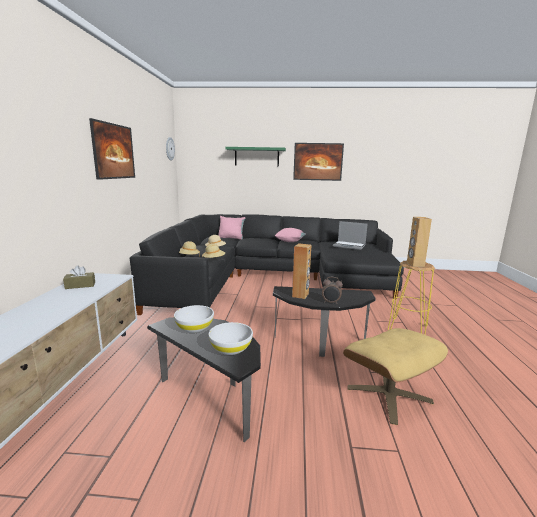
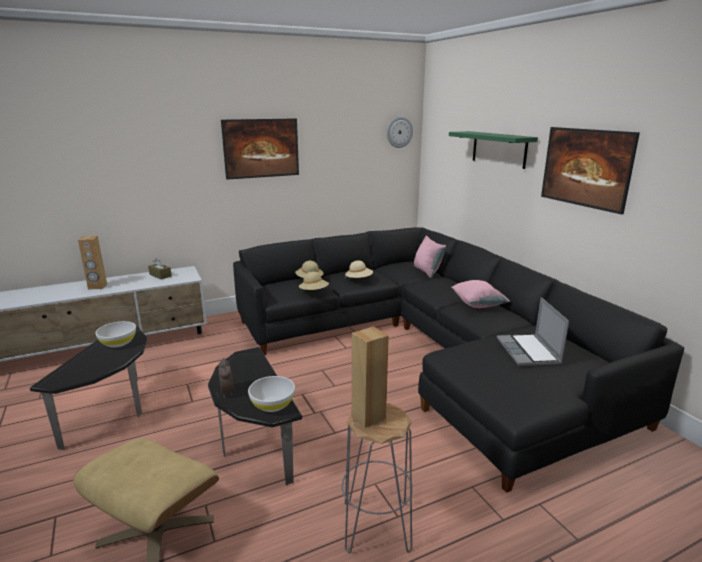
camera: 60 degrees right, 5 degrees up
white bowl [209,322,253,355] -> white bowl moved to [248,376,295,412]
brown speaker [292,243,311,299] -> brown speaker moved to [78,236,107,290]
yellow stool [388,261,435,335] -> grey stool [342,403,413,553]

